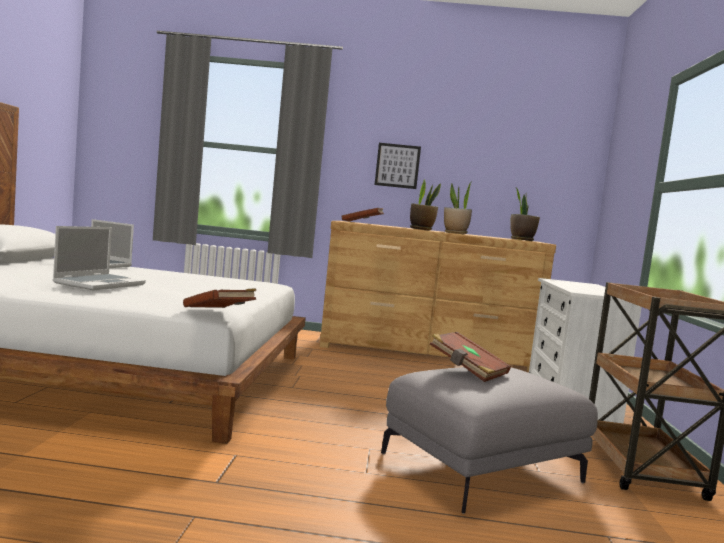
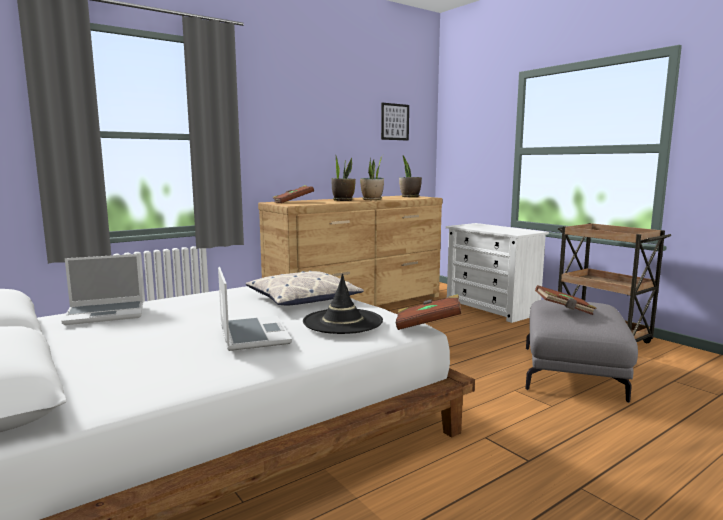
camera: 40 degrees left, 5 degrees up
picture [375,143,421,189] -> picture moved to [381,103,409,141]
none -> pillow [246,271,364,305]
none -> black hat [303,274,383,334]

